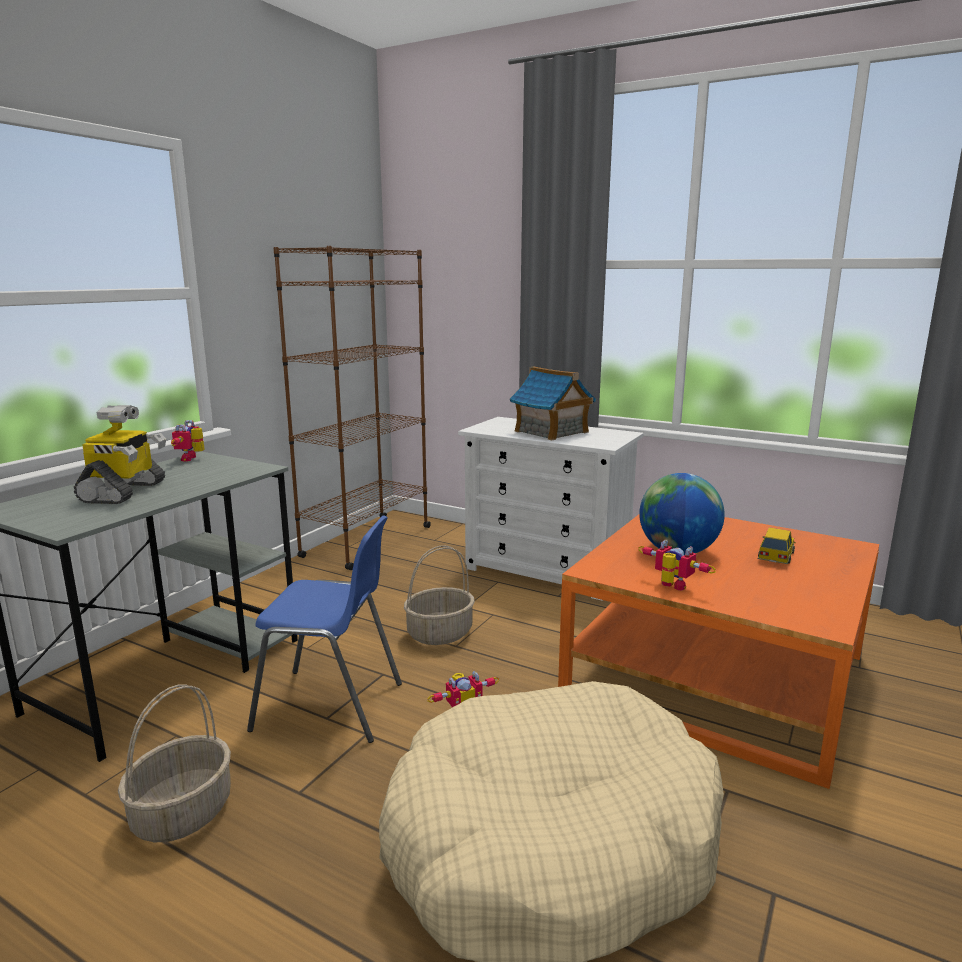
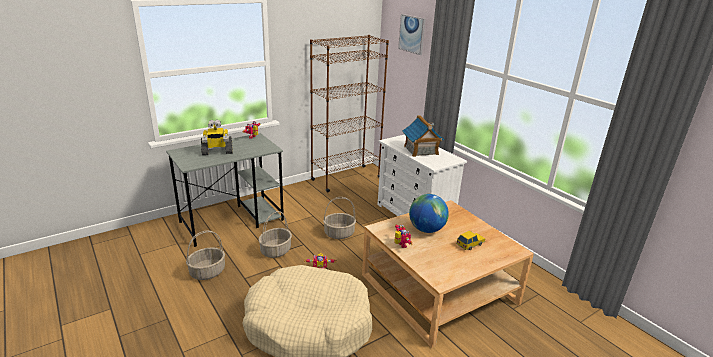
camera: 25 degrees right, 10 degrees up
toy robot [74,405,166,504] -> toy robot turned 45 degrees clockwise [201,119,233,155]
blue chair [247,516,402,743] -> basket [258,211,292,258]
orange coffee table [558,515,879,789] -> beige coffee table [362,200,534,348]
none -> picture [398,14,426,55]

